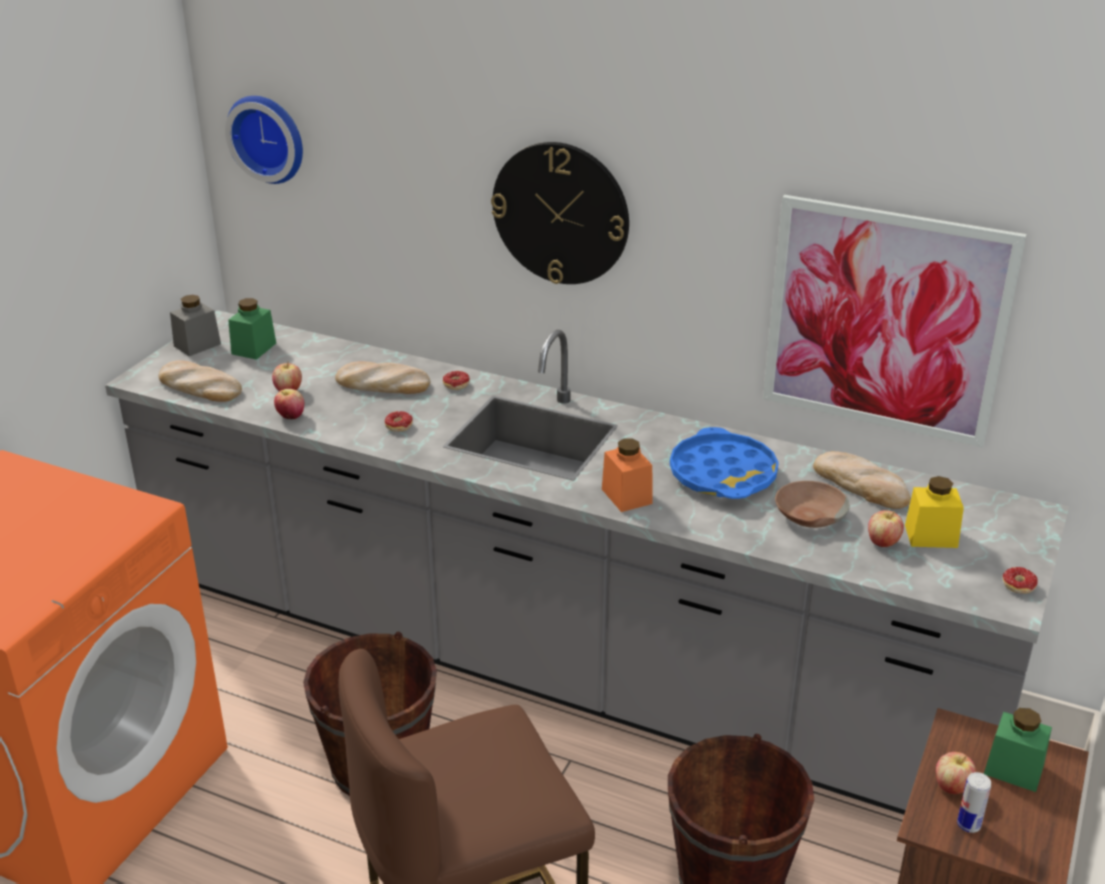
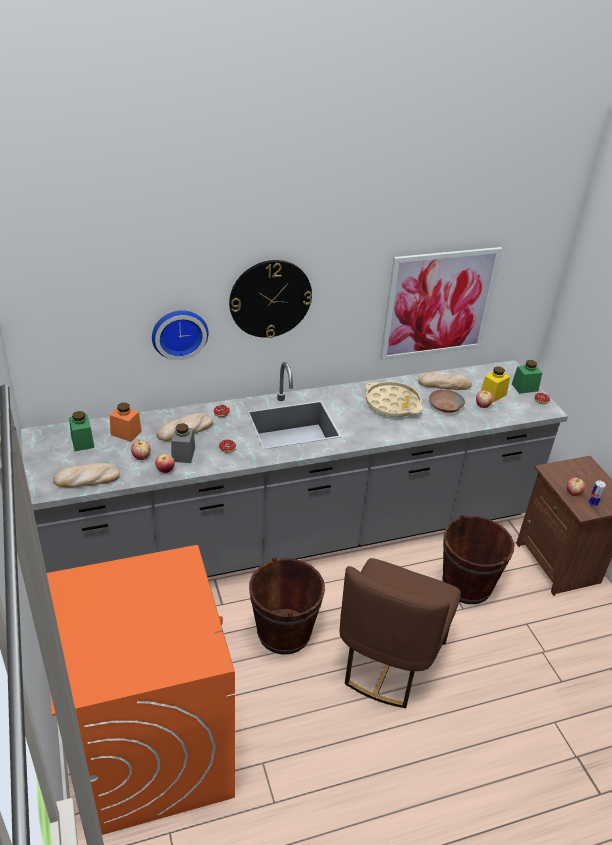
camera: 45 degrees left, 5 degrees up
grey jar [170,295,221,356] -> grey jar moved to [171,423,195,463]
wall clock [225,96,303,184] -> wall clock moved to [152,310,208,360]
orange jar [602,438,653,512] -> orange jar moved to [110,403,142,442]
blue tray [670,427,779,499] -> beige tray [365,381,423,417]
green jar [984,708,1052,792] -> green jar moved to [512,360,542,394]

